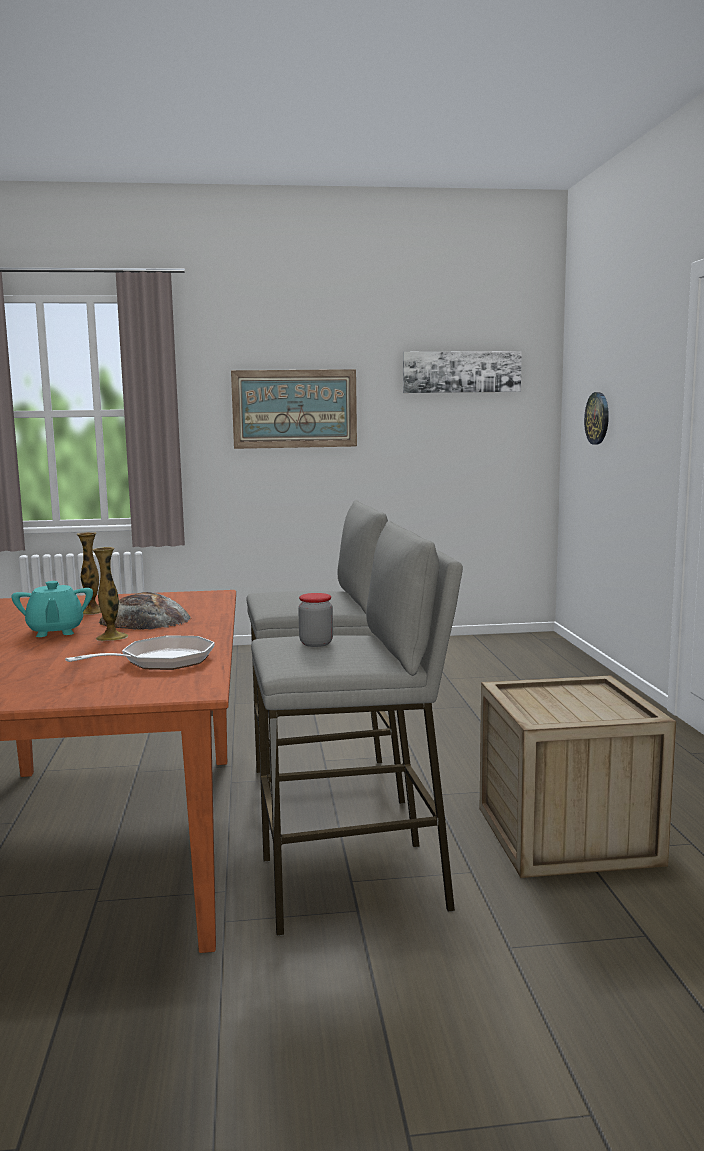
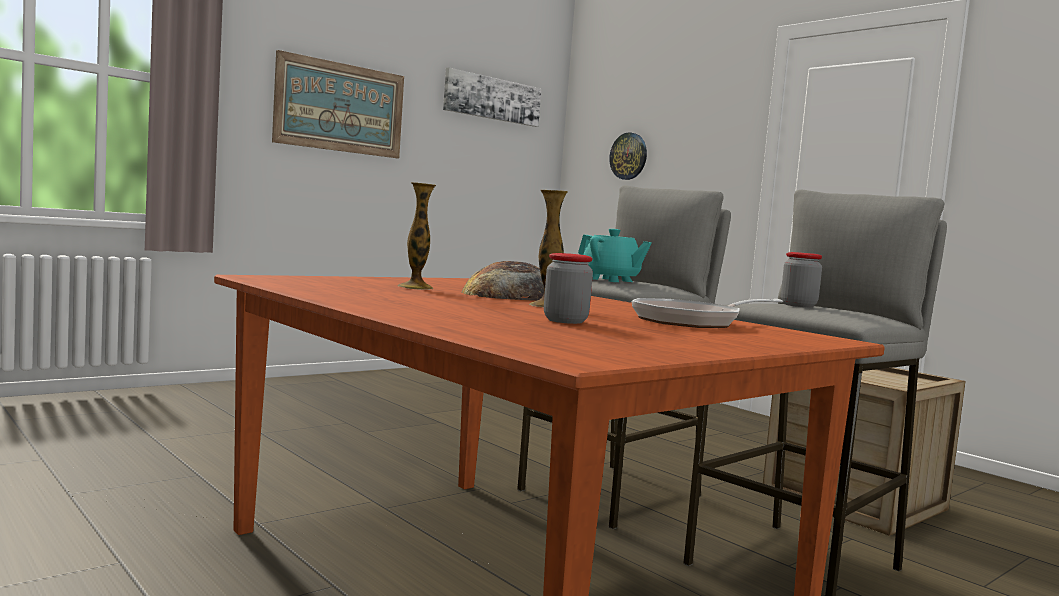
camera: 35 degrees left, 5 degrees down
turquoise teapot [11,581,93,637] -> turquoise teapot moved to [578,229,652,282]
frying pan [65,636,215,670] -> frying pan turned 135 degrees counterclockwise [632,298,783,328]
none -> jar [544,253,593,324]

